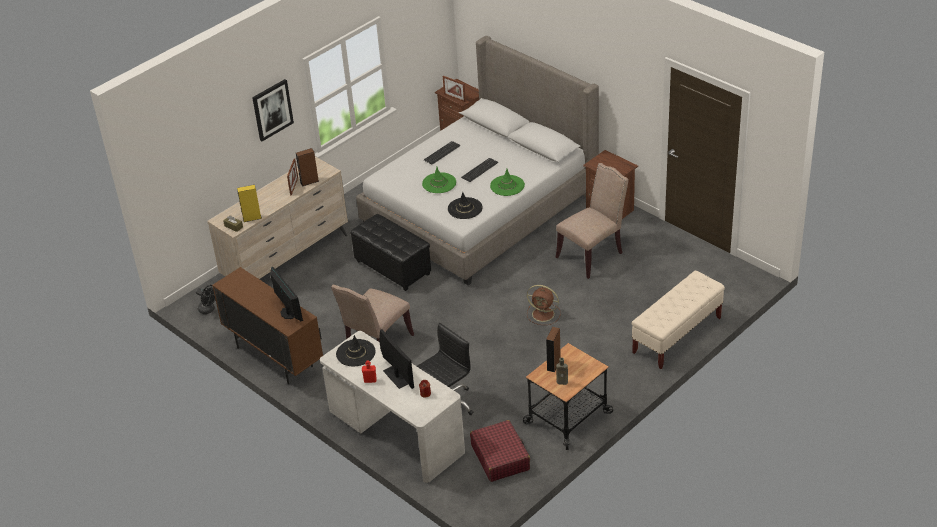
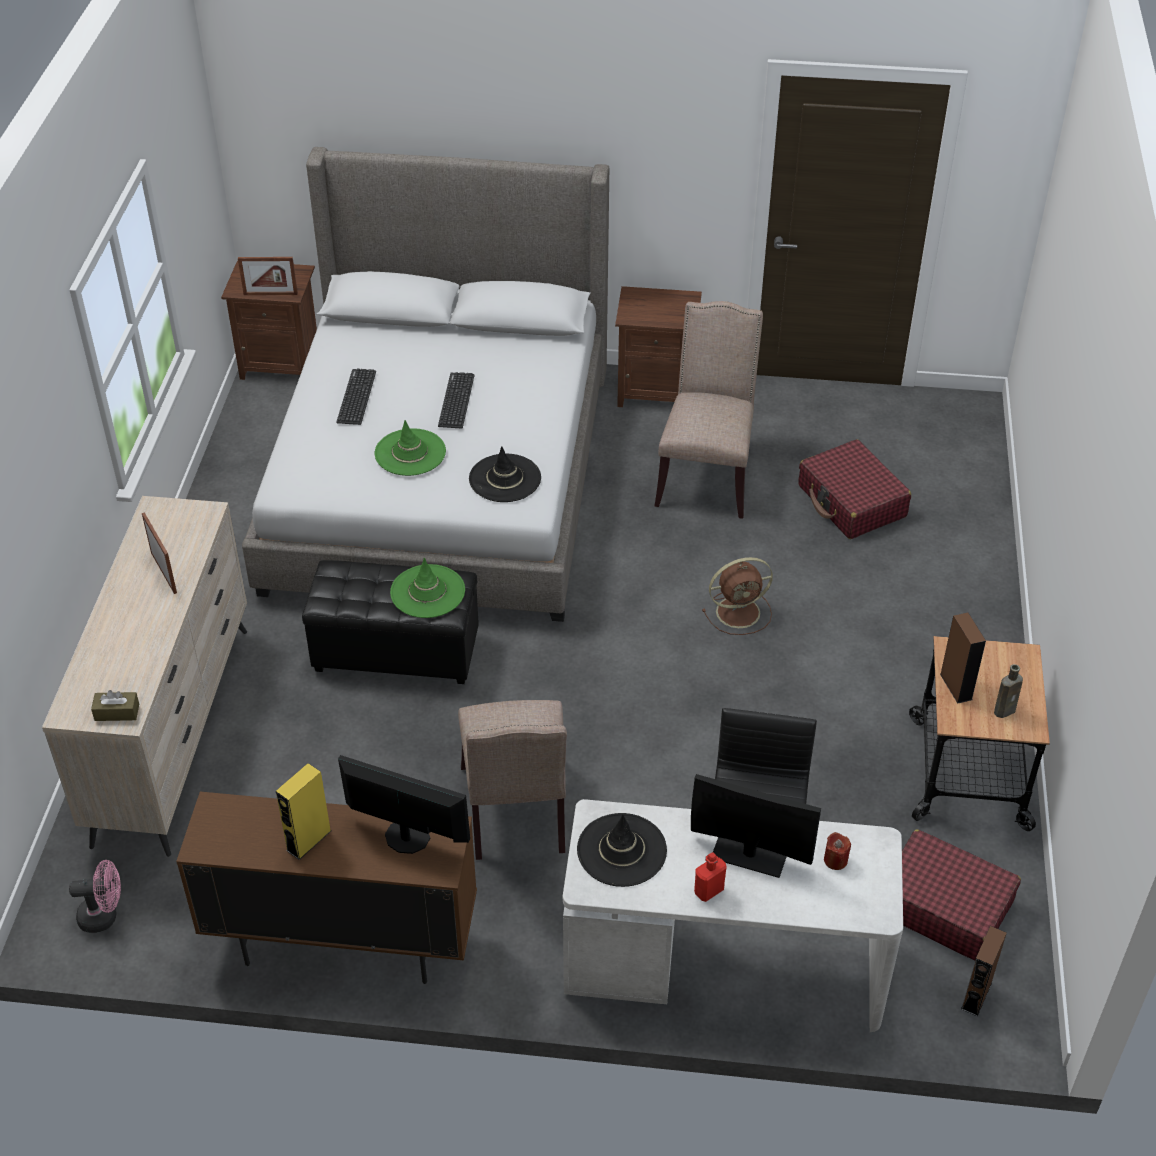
camera: 40 degrees left, 5 degrees up
black fan [196,285,215,314] -> pink fan [69,860,121,933]
yellow speaker [237,185,262,222] -> yellow speaker moved to [276,763,331,860]
picture [252,79,294,141] -> none
brown speaker [296,148,319,187] -> brown speaker moved to [961,926,1007,1017]
green hat [490,169,525,196] -> green hat moved to [390,558,465,618]
beige bench [631,271,725,369] -> none
none -> red suitcase [799,439,911,539]

